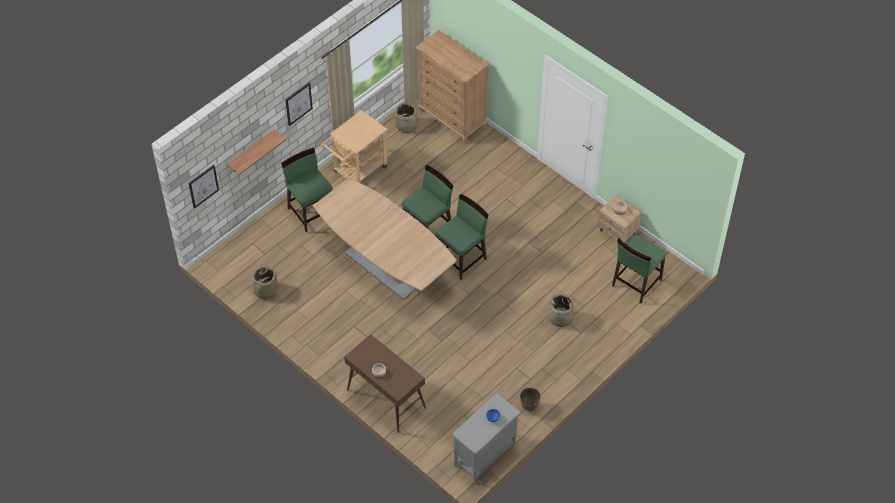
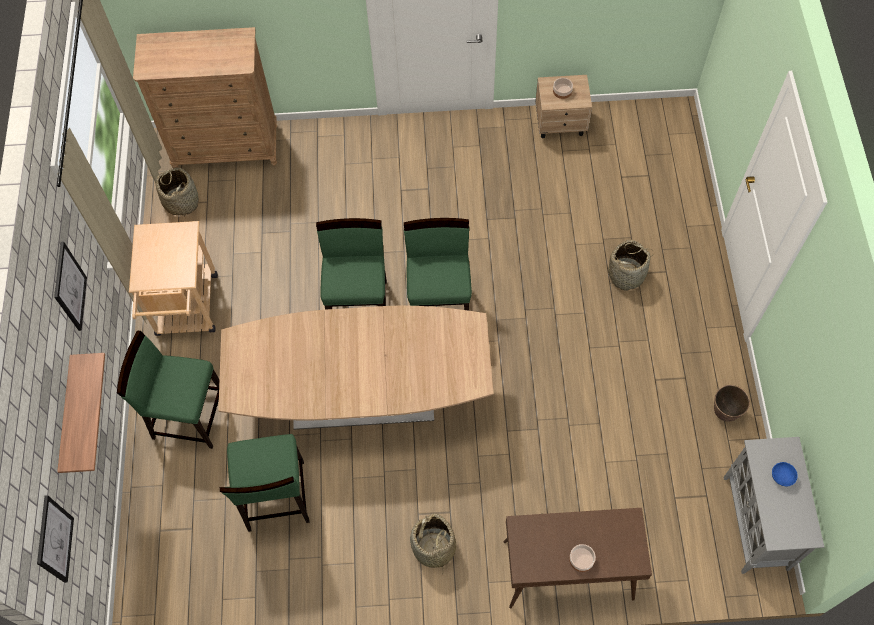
camera: 45 degrees left, 10 degrees up
basket [252,266,278,299] -> basket moved to [410,513,456,575]
green chair [612,235,667,304] -> green chair moved to [220,434,310,532]

